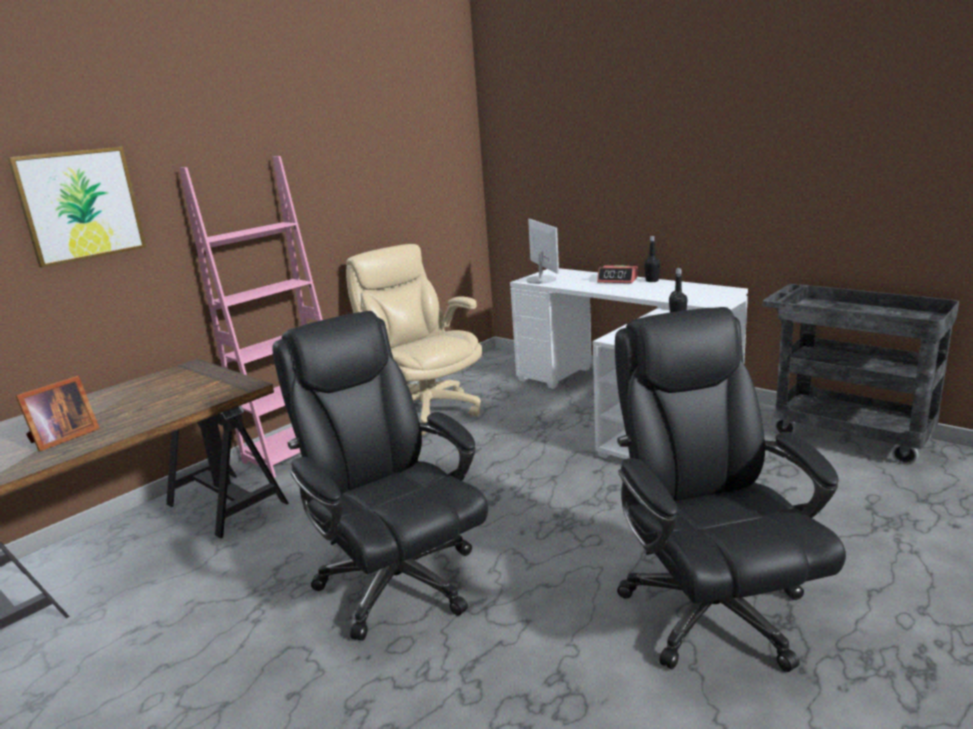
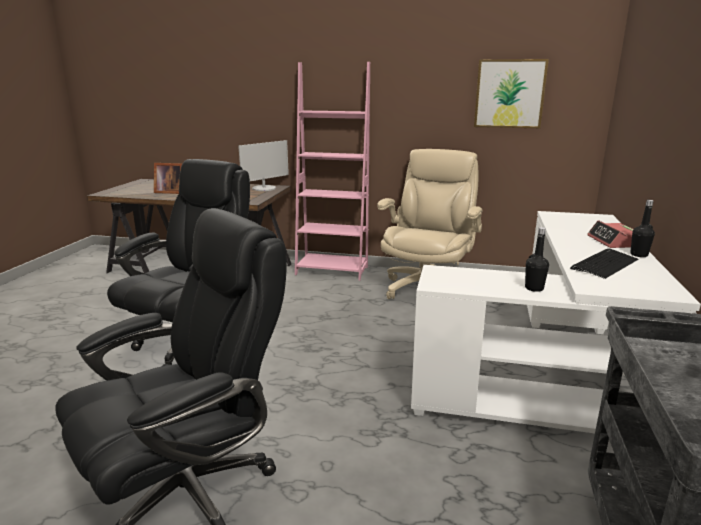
camera: 60 degrees right, 0 degrees up
picture [7,147,146,268] -> picture moved to [474,59,549,128]
monitor [526,219,559,284] -> monitor moved to [238,140,289,191]
none -> keyboard [570,249,638,279]

